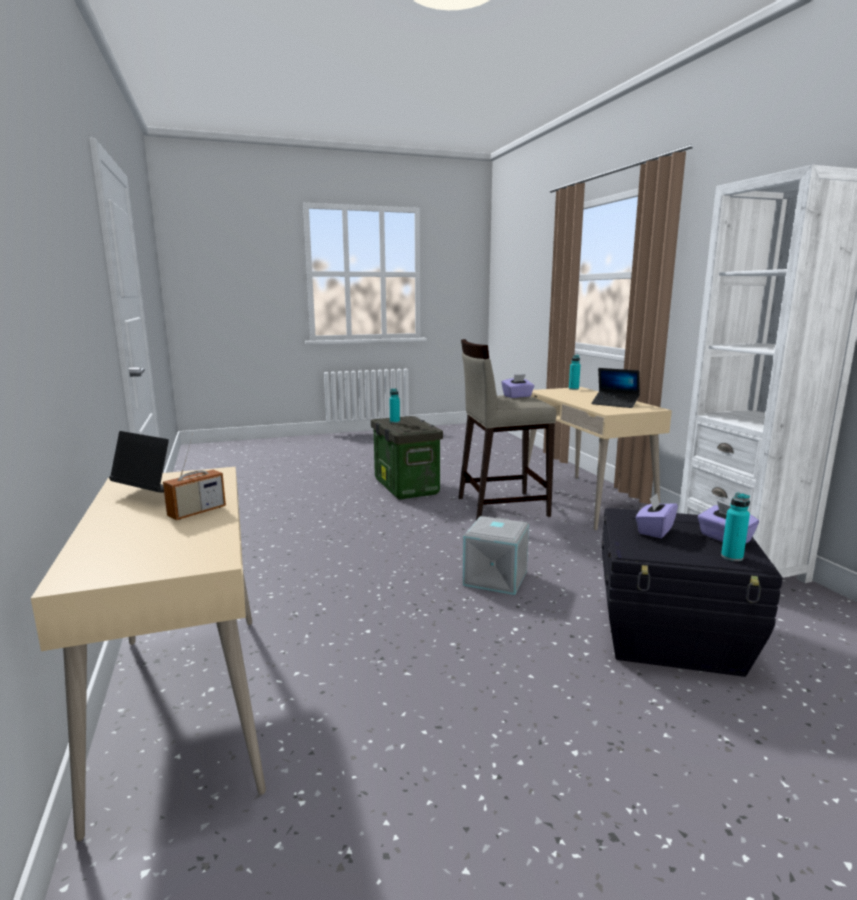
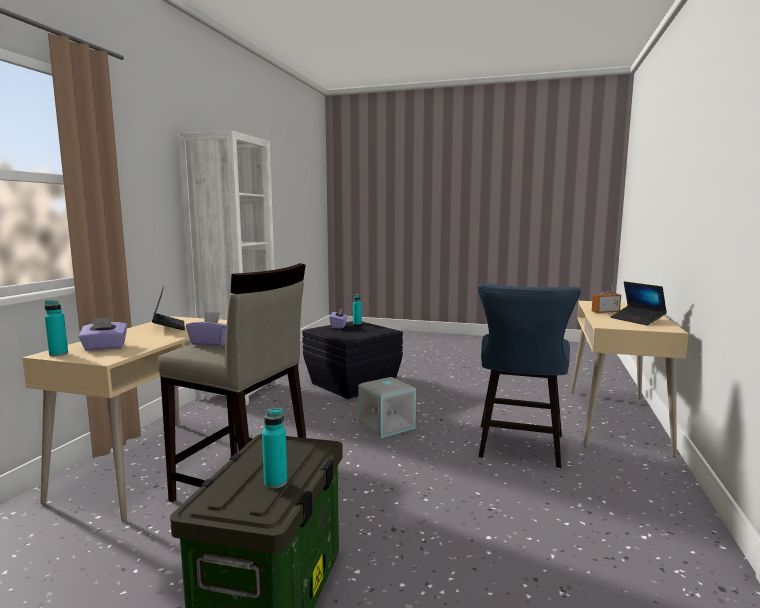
camera: 145 degrees left, 5 degrees down
purple tissue box [636,494,678,538] -> purple tissue box moved to [78,318,127,351]
none -> blue chair [477,283,581,468]

